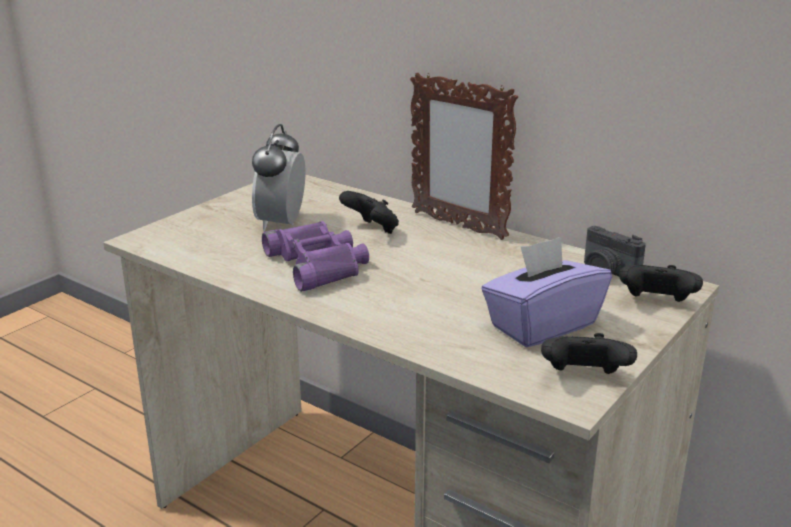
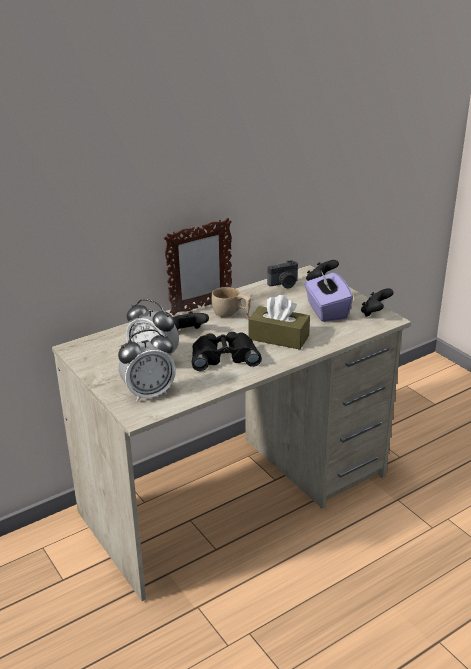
camera: 70 degrees left, 5 degrees up
purple binoculars [262,221,369,292] -> black binoculars [192,332,262,371]
none -> alarm clock [118,329,176,402]
none -> beige cup [211,287,251,319]
none -> brown tissue box [249,295,310,350]

